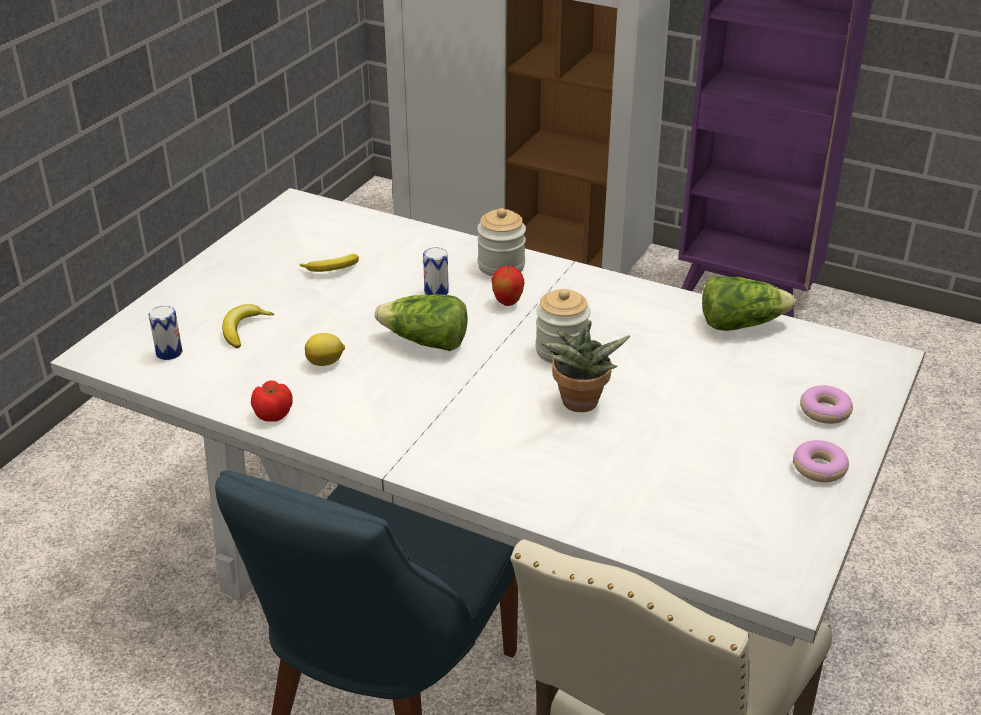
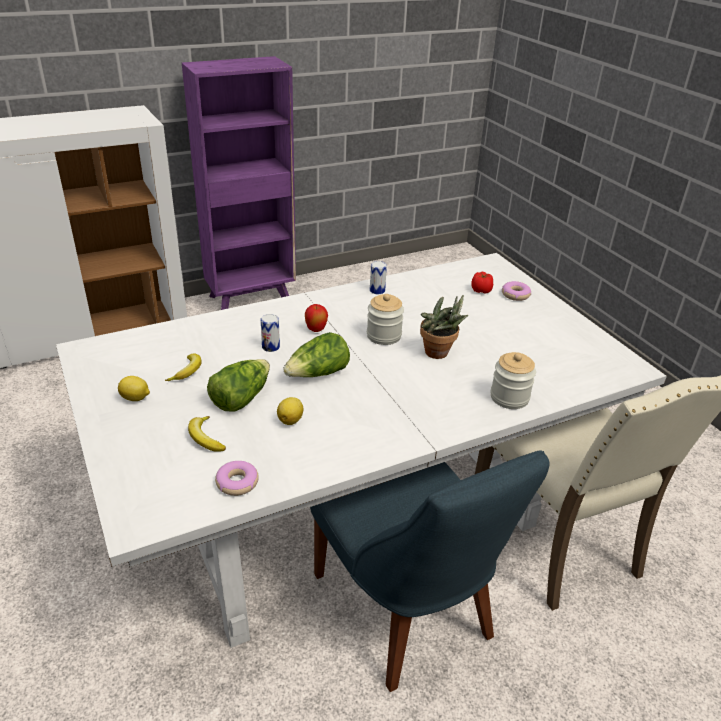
camera: 55 degrees left, 0 degrees up
can [148,306,182,360] -> can moved to [370,261,387,294]
tomato [251,380,292,422] -> tomato moved to [471,272,493,294]
jar [477,208,526,276] -> jar moved to [490,352,536,409]
lettuce [702,276,796,331] -> lettuce moved to [207,359,270,411]
donut [793,440,849,482] -> donut moved to [215,461,259,496]
none -> lemon [118,376,150,401]

